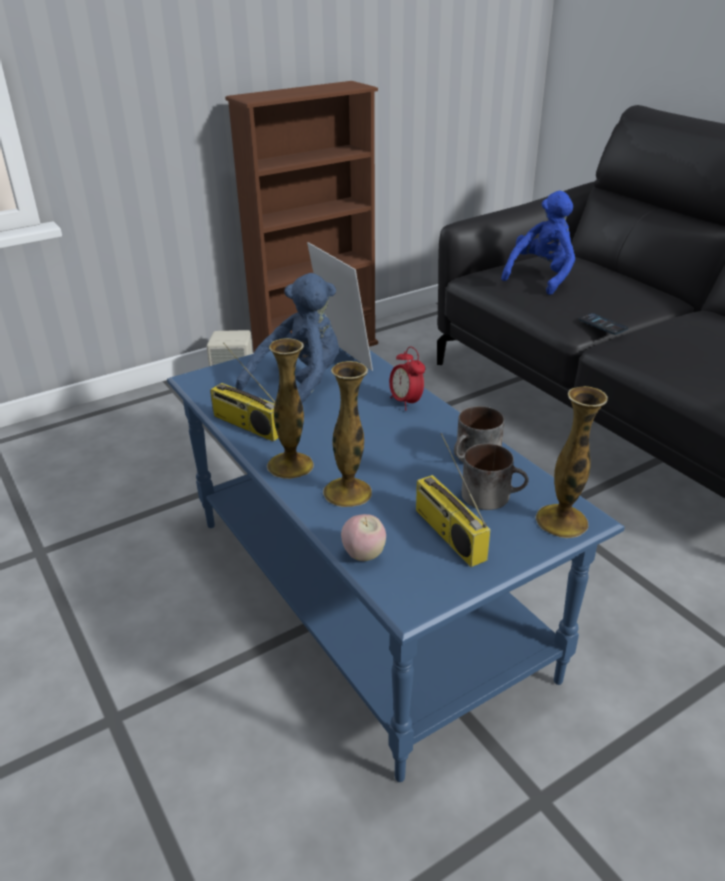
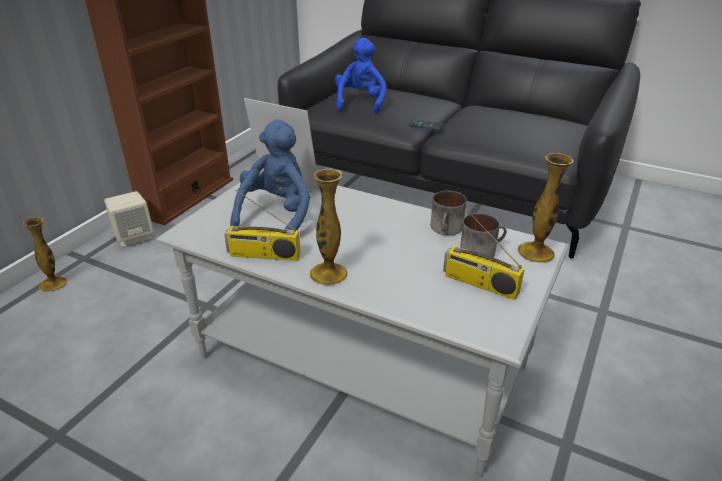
camera: 30 degrees left, 0 degrees up
blue coffee table [167,347,625,782] -> grey coffee table [156,172,569,477]
vase [323,361,372,507] -> vase moved to [23,217,67,292]
apple [341,514,386,561] -> none
alarm clock [389,346,425,411] -> none

